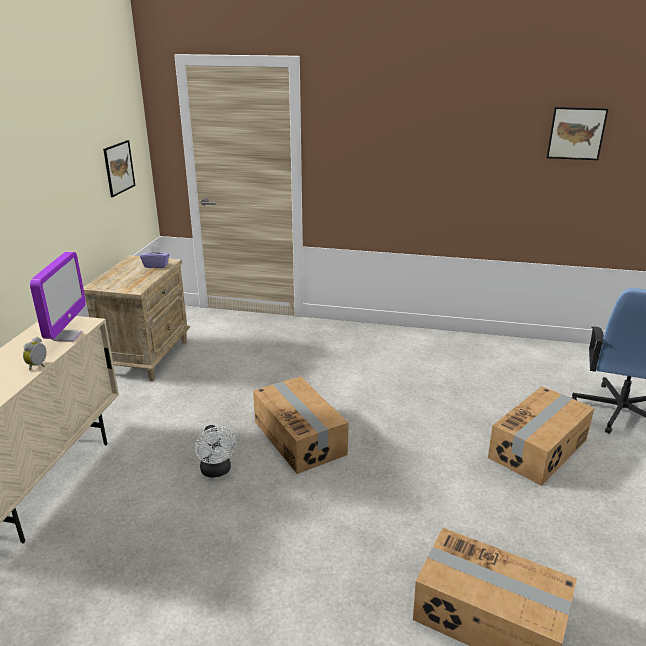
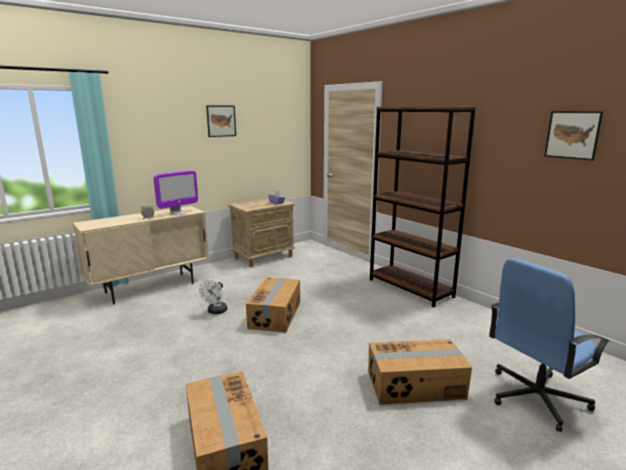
camera: 40 degrees right, 10 degrees down
picture [103,140,135,197] -> picture moved to [206,105,236,137]
none -> brown bookcase [370,106,476,307]

